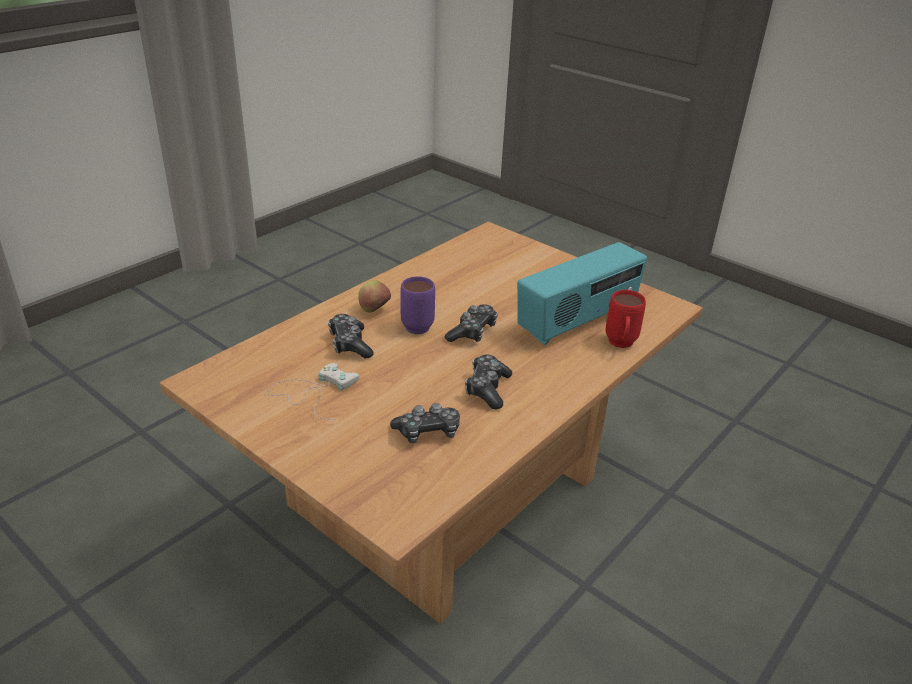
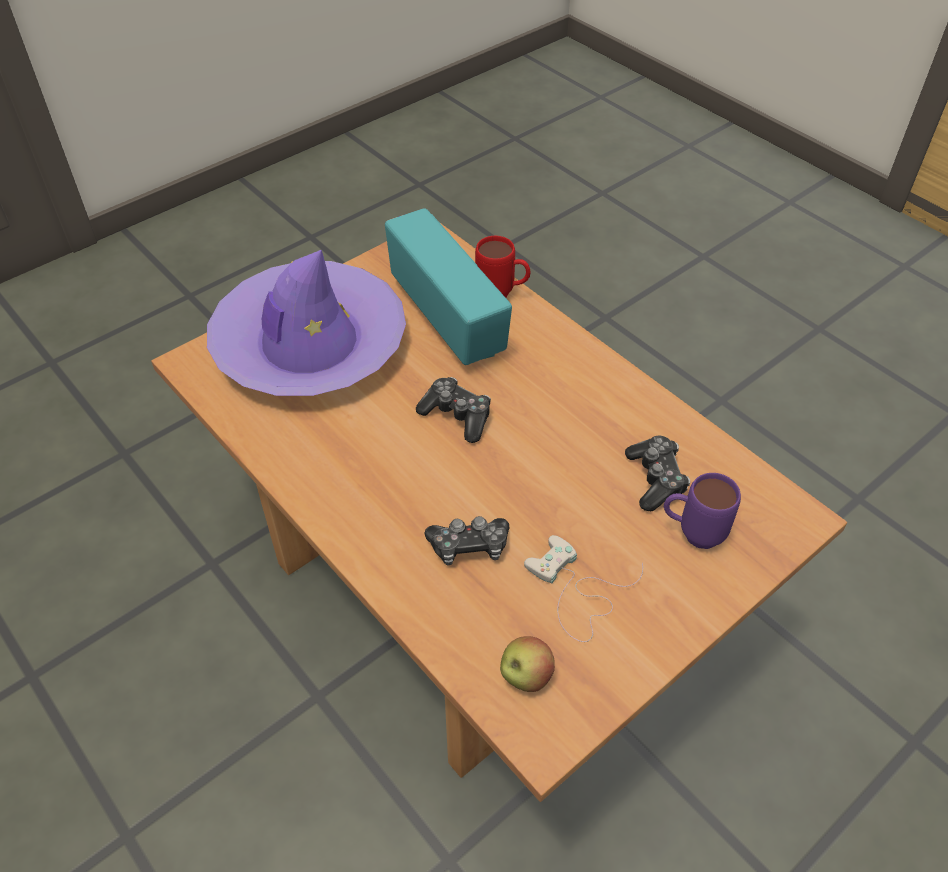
camera: 80 degrees left, 15 degrees up
apple [358,280,391,312] -> apple moved to [500,636,555,692]
purple mug [401,276,435,334] -> purple mug moved to [664,473,741,549]
game controller [465,355,512,410] -> none
none -> purple hat [207,250,406,396]

